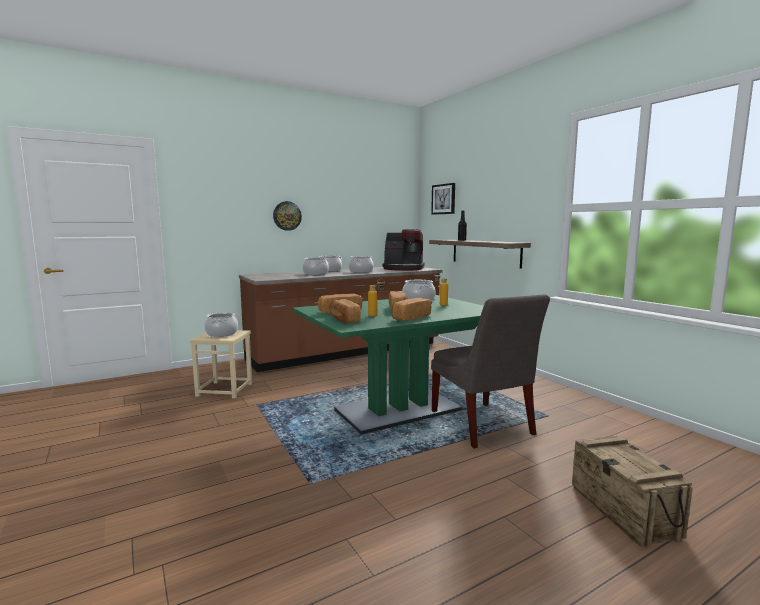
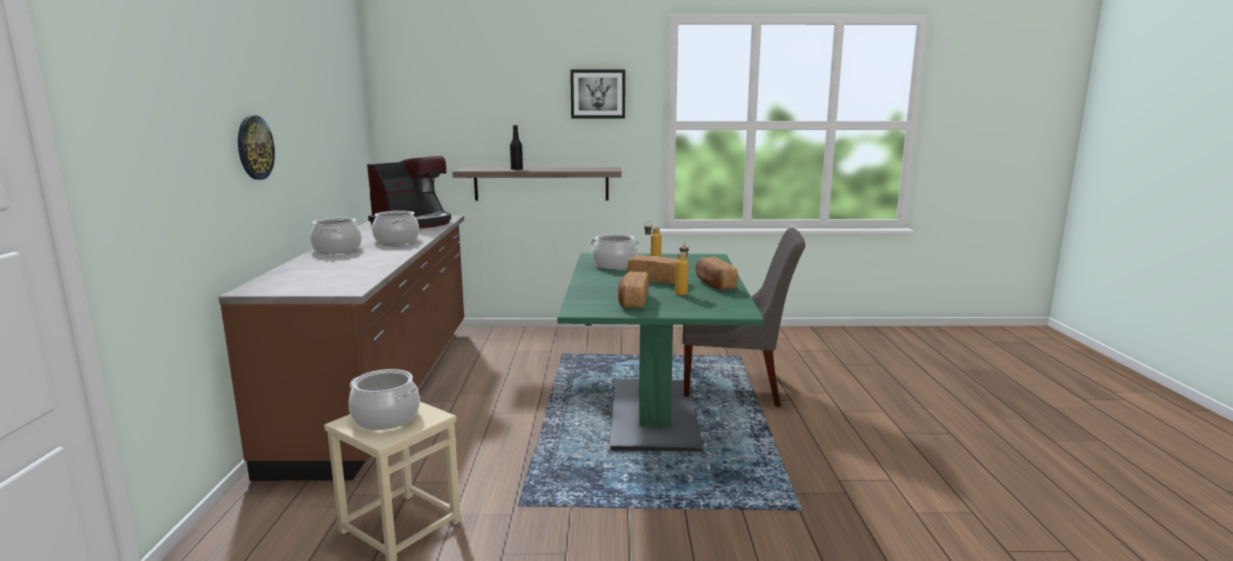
camera: 60 degrees left, 5 degrees up
cooking pot [302,257,329,275] -> none
bread [329,299,361,324] -> none
picture [431,183,455,215] -> picture moved to [570,70,625,118]
crate [572,436,693,548] -> none

